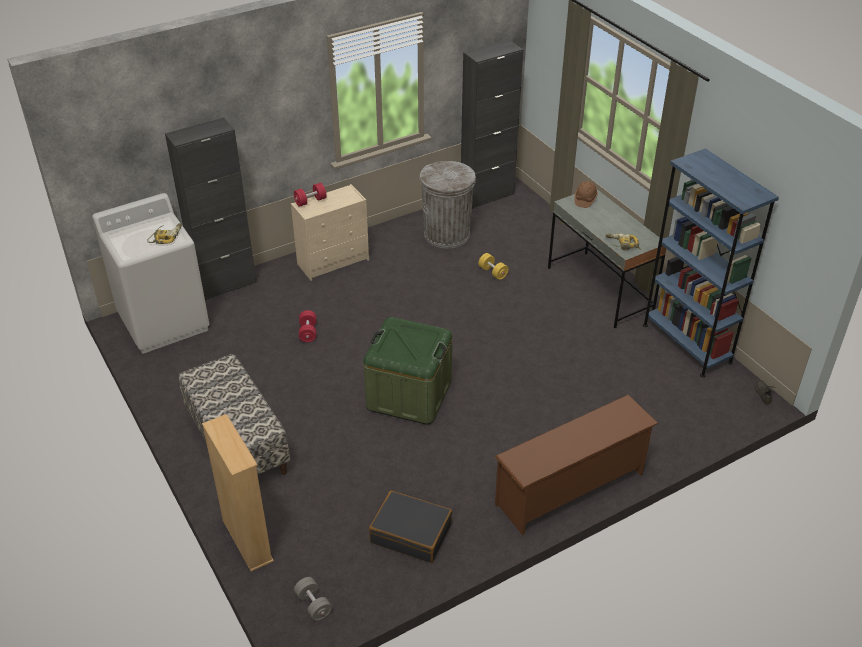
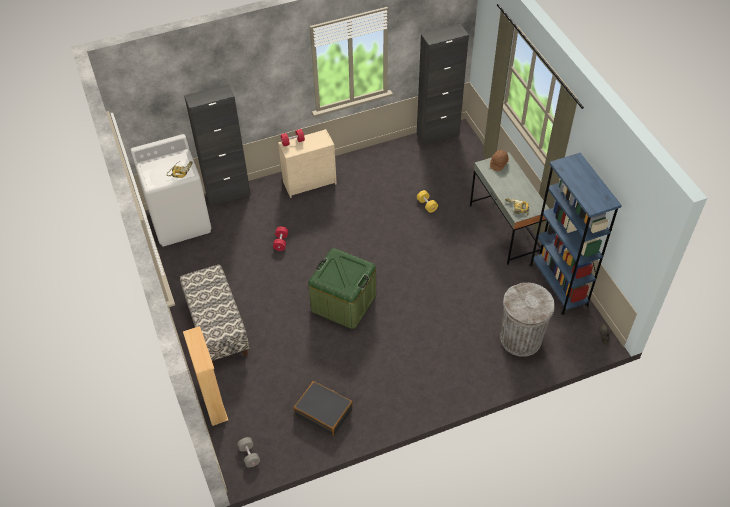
camera: 10 degrees right, 10 degrees up
grey trash can [420,161,476,248] -> grey trash can moved to [500,283,555,357]
brown shoe rack [494,395,659,535] -> none

